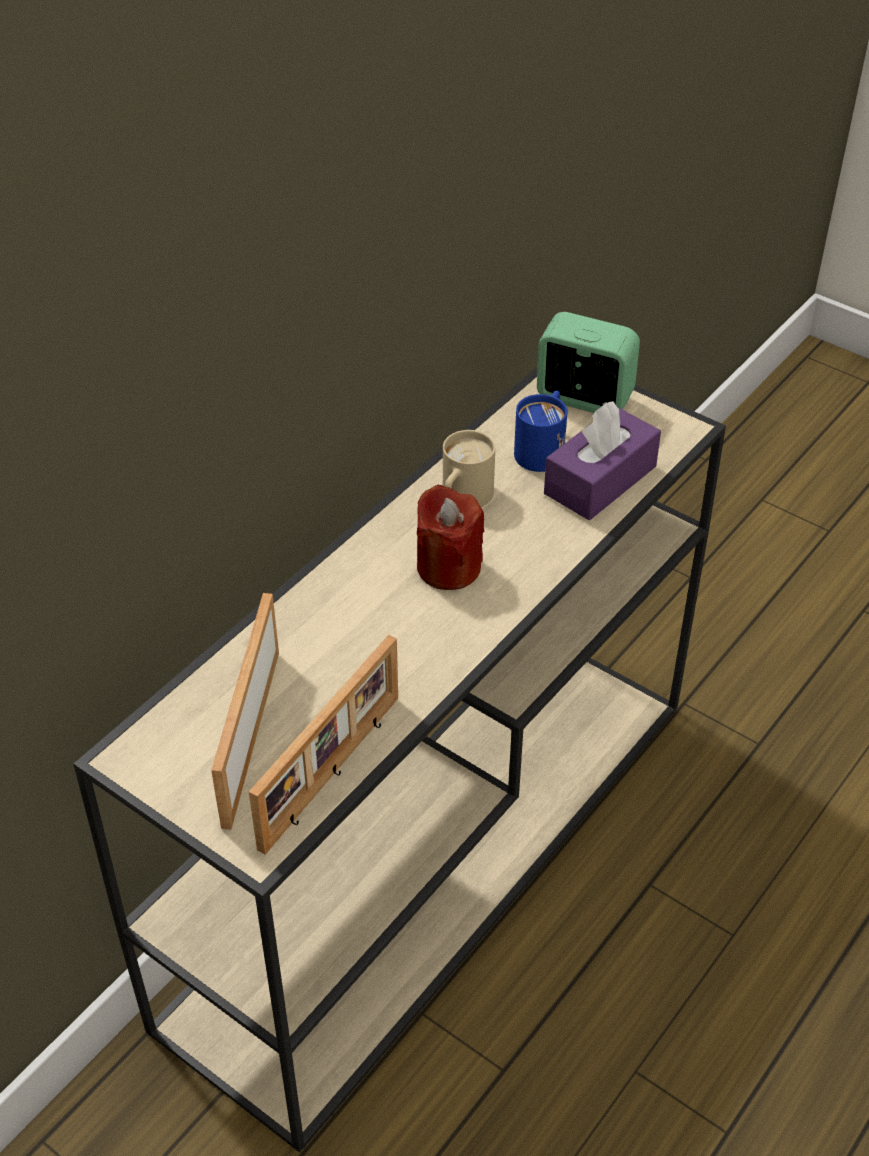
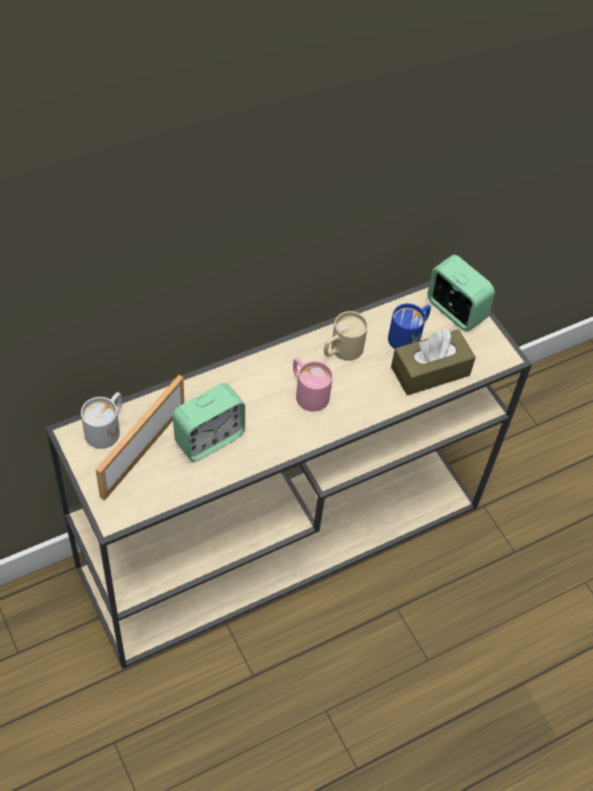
camera: 20 degrees right, 10 degrees up
picture frame [249,635,398,854] -> none
red candle [417,485,484,590] -> pink mug [293,358,333,412]
purple tissue box [544,401,661,520] -> brown tissue box [391,329,476,395]
none -> white mug [81,392,122,449]
none -> alarm clock [173,383,245,462]

